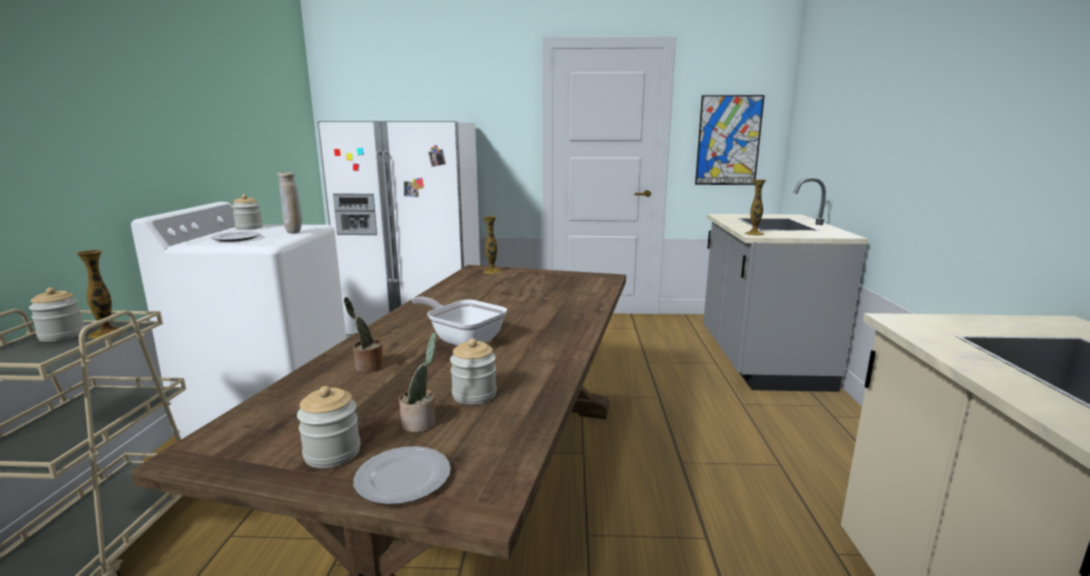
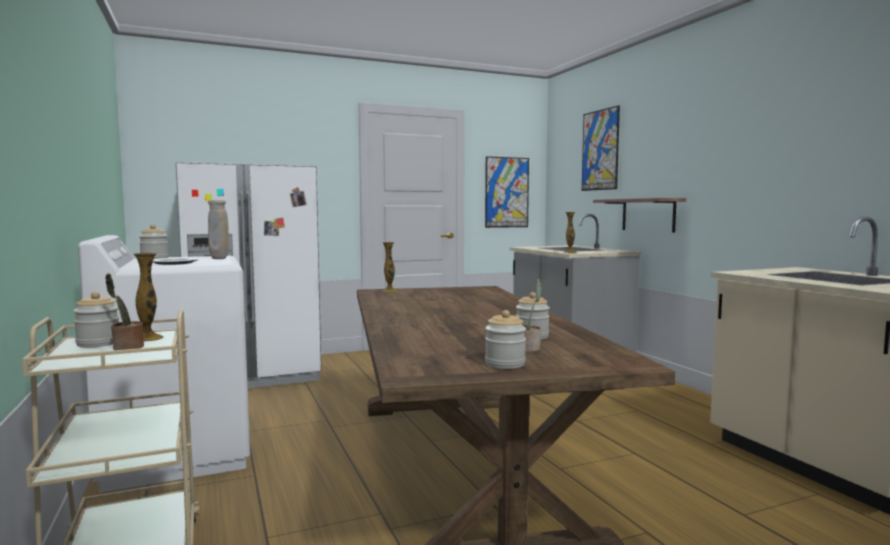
camera: 25 degrees left, 10 degrees down
potted plant [344,297,384,373] -> potted plant moved to [105,274,144,350]
plate [353,446,451,505] -> none
frying pan [412,296,507,346] -> none
none -> picture [582,105,620,191]
none -> shelf [593,198,686,232]

